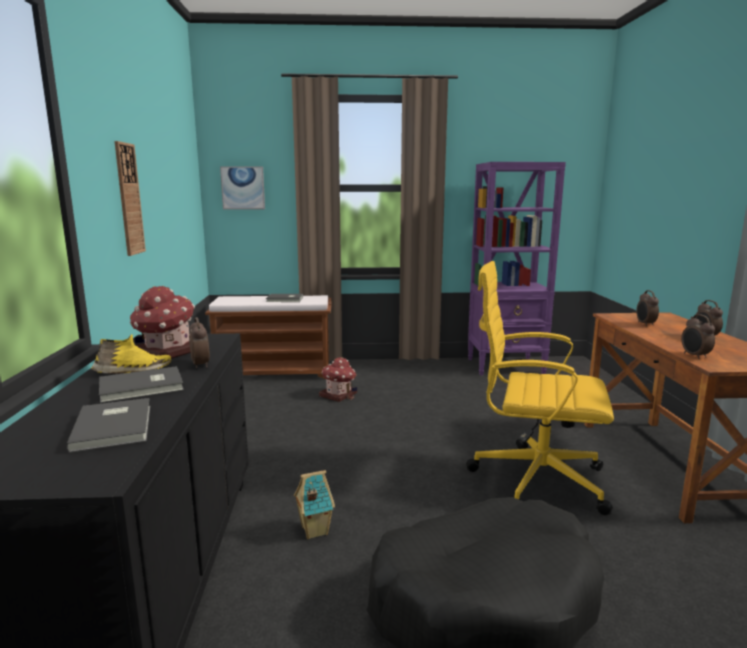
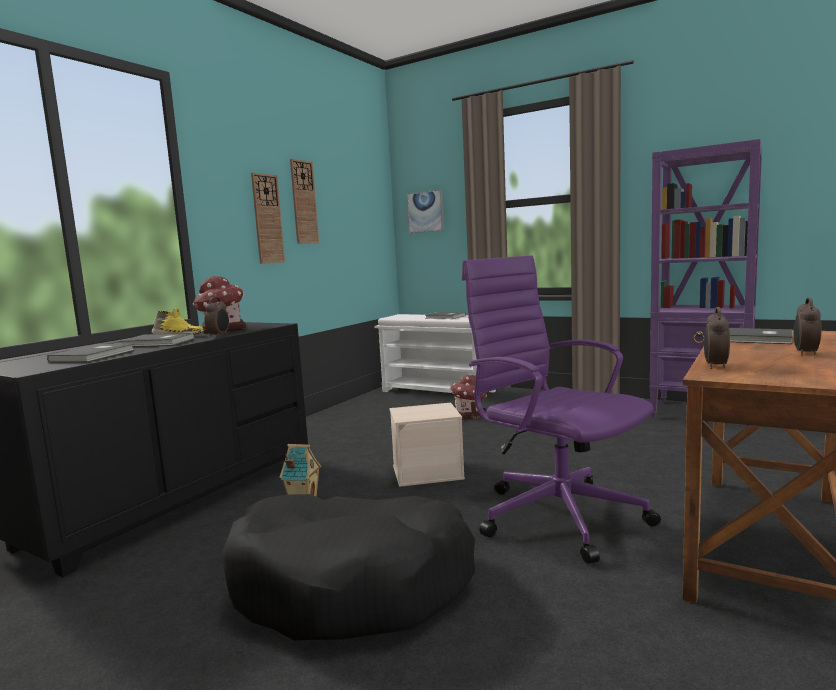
camera: 35 degrees right, 5 degrees down
brown bench [205,295,332,379] -> white bench [374,314,496,393]
yellow office chair [466,261,614,515] -> purple office chair [462,255,661,564]
alarm clock [636,290,659,326] -> grey book [729,328,793,344]
none -> wall clock [290,159,319,244]
none -> beige storage box [390,403,465,487]

